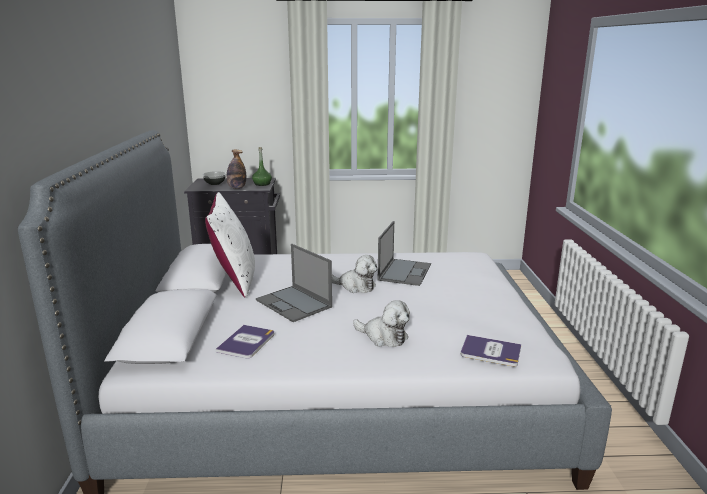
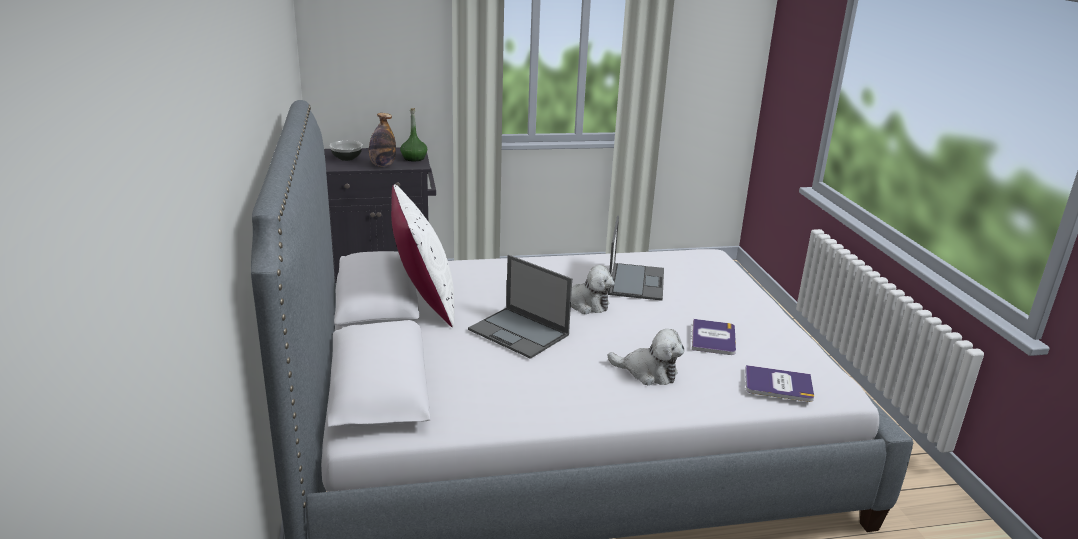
camera: 10 degrees left, 5 degrees up
book [215,325,274,358] -> book moved to [692,319,736,355]

